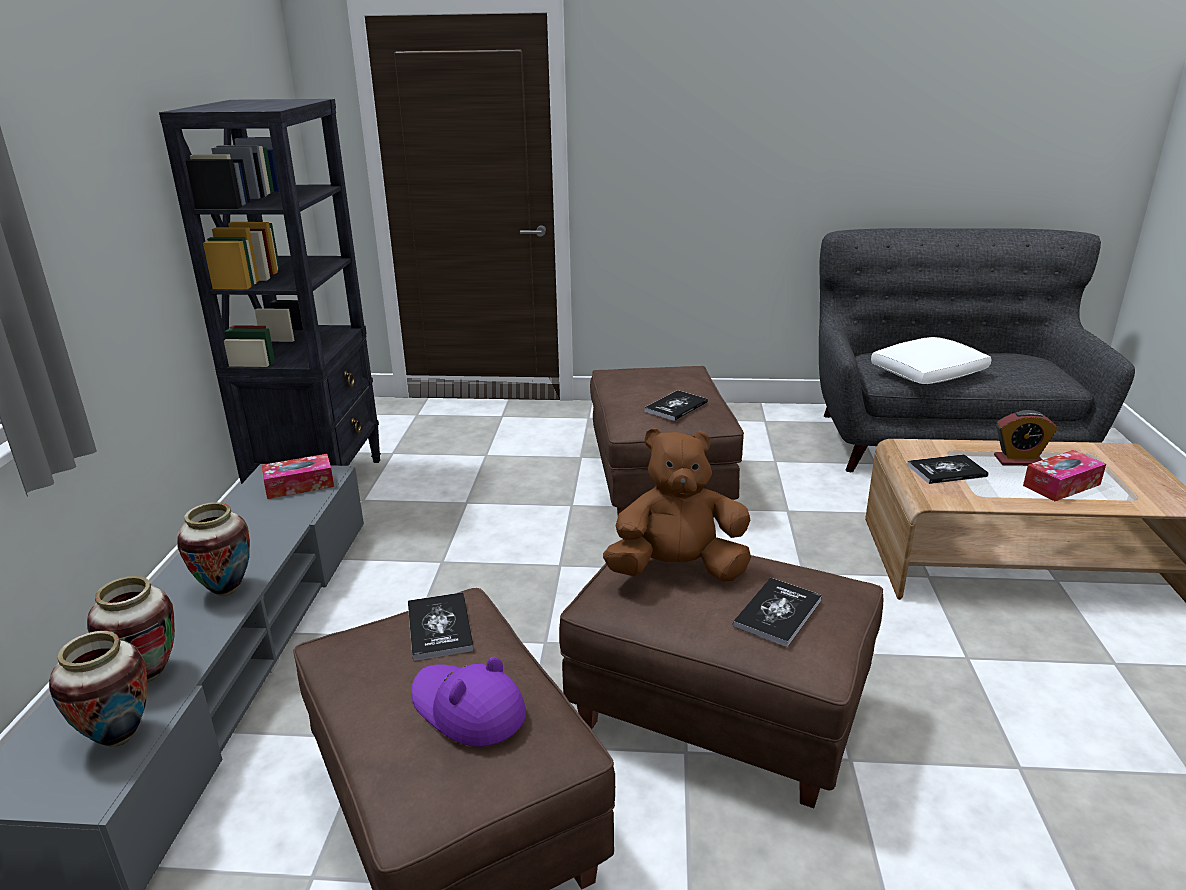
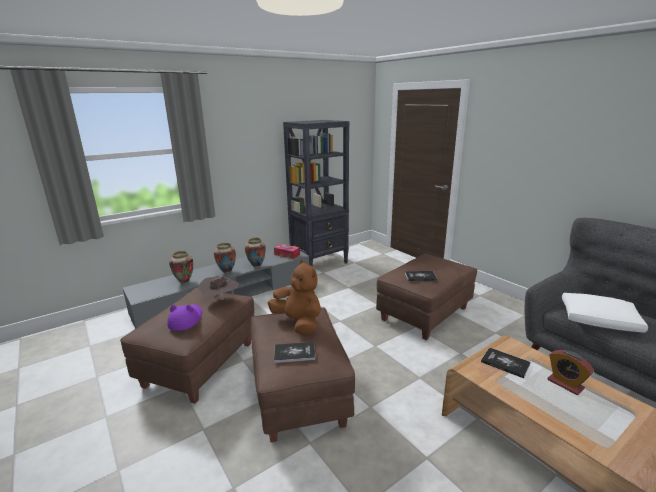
camera: 50 degrees right, 5 degrees down
vase [49,631,148,747] -> vase moved to [245,238,266,268]
book [408,592,474,661] -> brown hat [198,275,239,300]
tissue box [1023,450,1106,501] -> none

